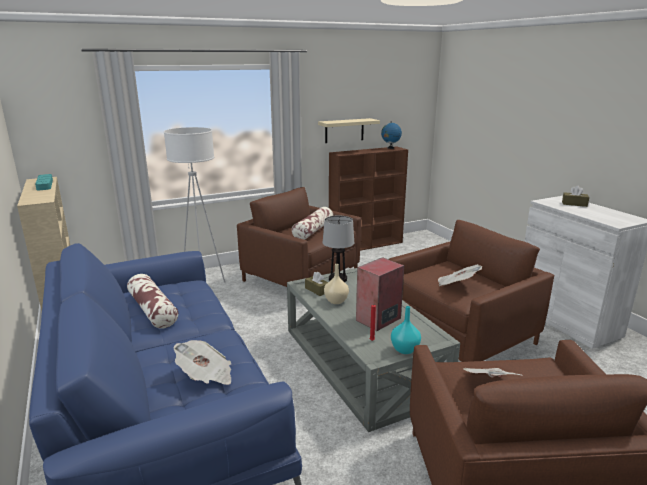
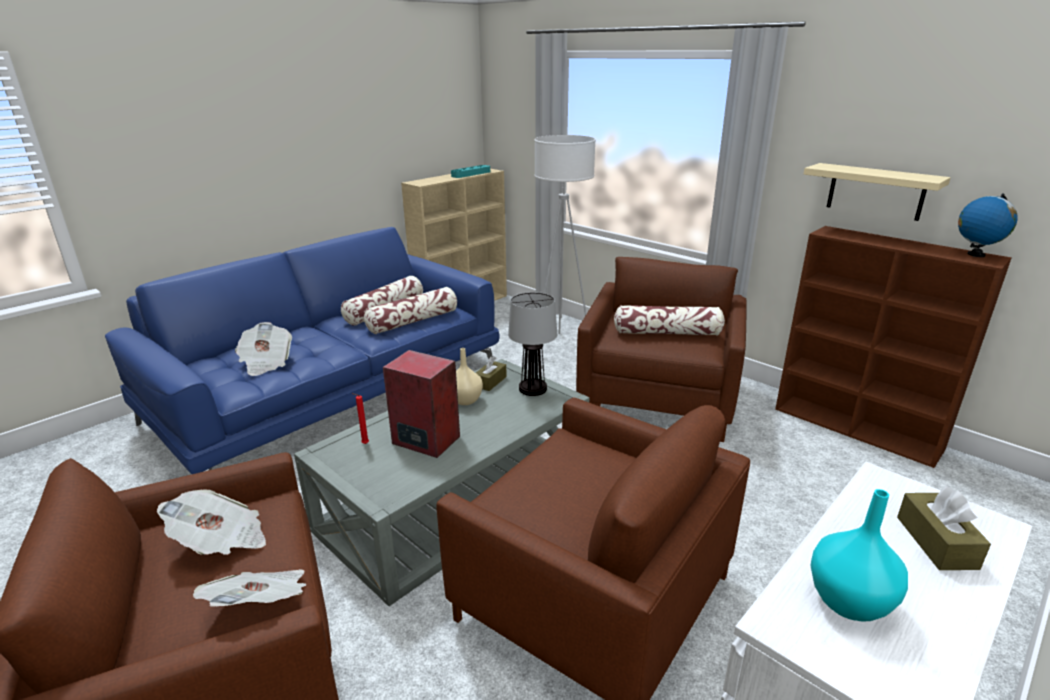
camera: 70 degrees right, 5 degrees up
turquoise vase [391,306,421,354] -> turquoise vase moved to [810,489,908,621]
newspaper [438,264,482,286] -> newspaper moved to [193,569,307,606]
none -> pillow [364,287,457,334]

